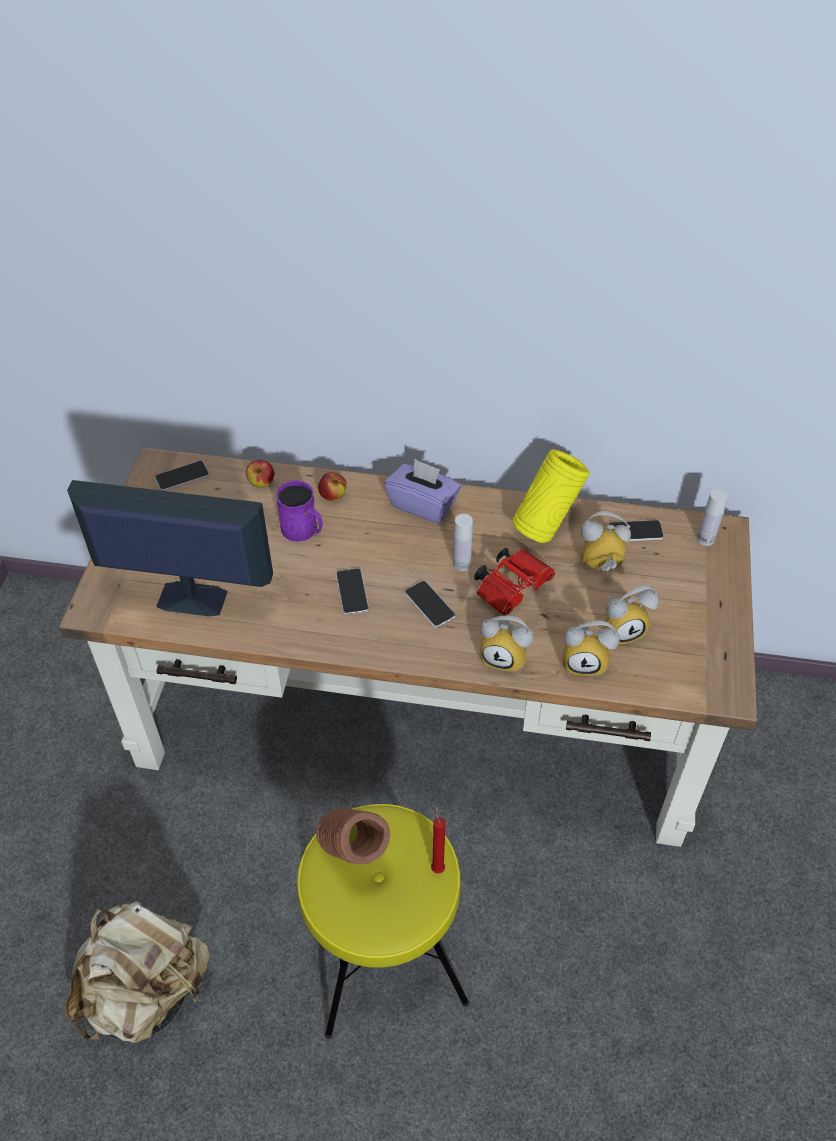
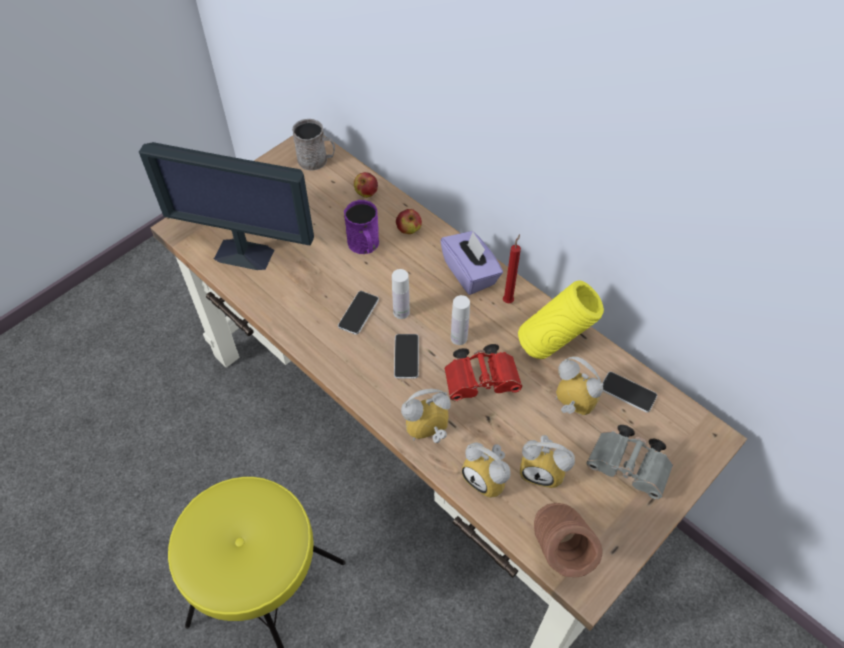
camera: 35 degrees right, 5 degrees up
beige backpack [65,901,210,1043] -> none
monitor [67,480,273,617] -> monitor turned 150 degrees clockwise [139,142,314,270]
phone [155,461,209,491] -> grey mug [292,119,335,171]
brown vase [316,808,390,864] -> brown vase moved to [534,503,603,577]
red candle [431,806,446,874] -> red candle moved to [503,234,521,303]
alarm clock [480,615,534,673] -> alarm clock turned 105 degrees clockwise [401,389,451,443]
white bottle [697,489,728,546] -> white bottle moved to [392,269,410,319]
none -> grey binoculars [586,425,673,500]

